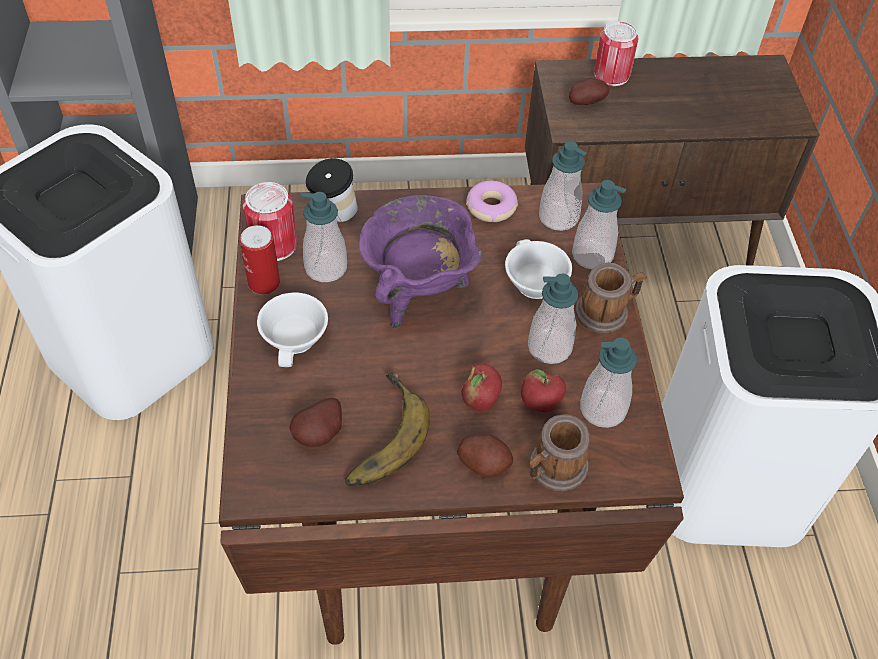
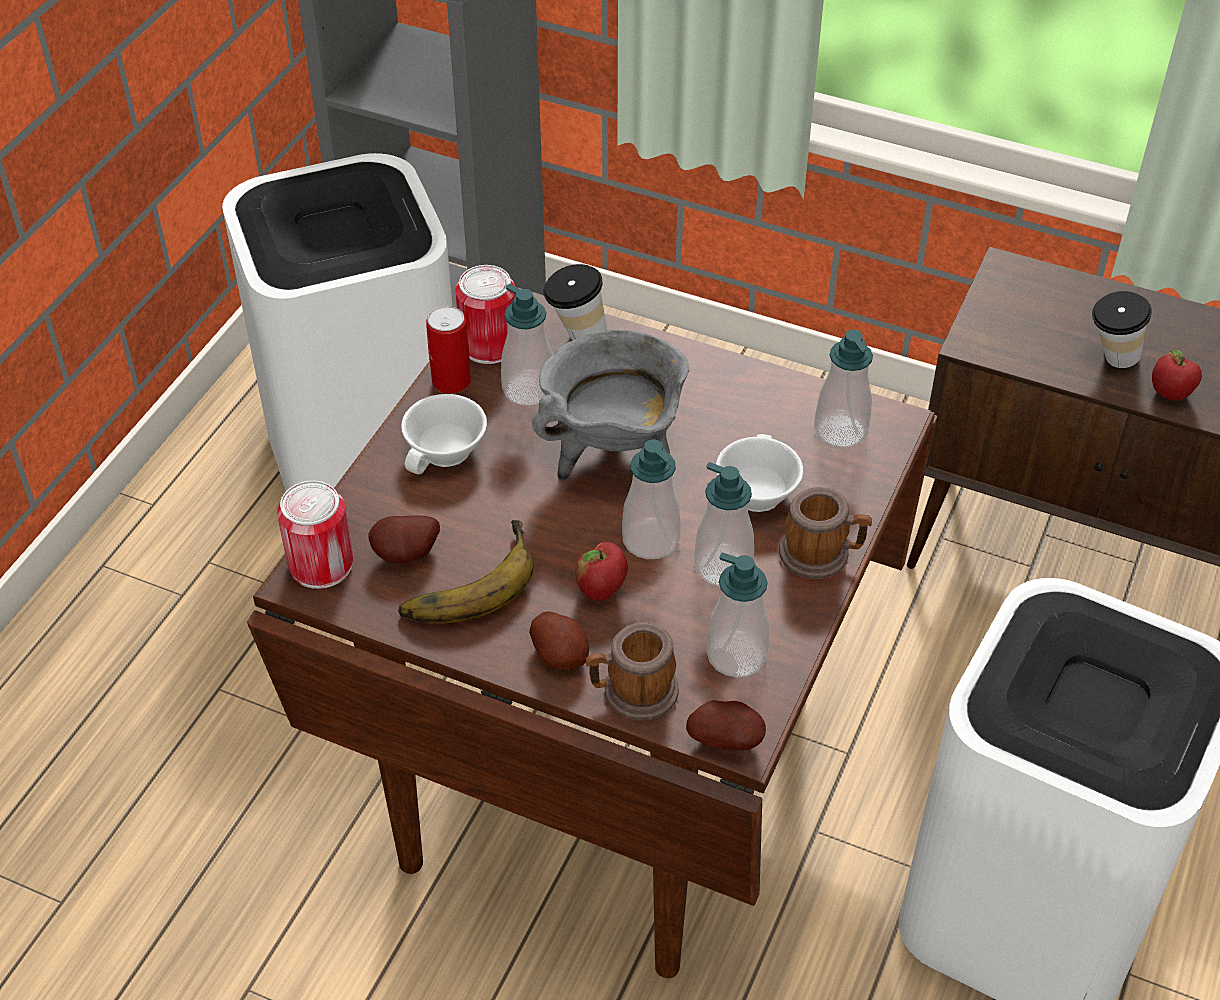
camera: 30 degrees right, 5 degrees down
purple cooking pot [358,195,482,328] -> grey cooking pot [532,330,689,481]
donut [466,181,518,222] -> none
apple [521,369,566,412] -> apple moved to [1152,350,1202,401]
potato [569,78,610,105] -> potato moved to [686,700,766,751]
soap dispenser [572,180,626,269] -> soap dispenser moved to [622,439,681,559]
can [594,21,638,86] -> can moved to [277,480,353,589]
none -> cup [1092,291,1152,368]

